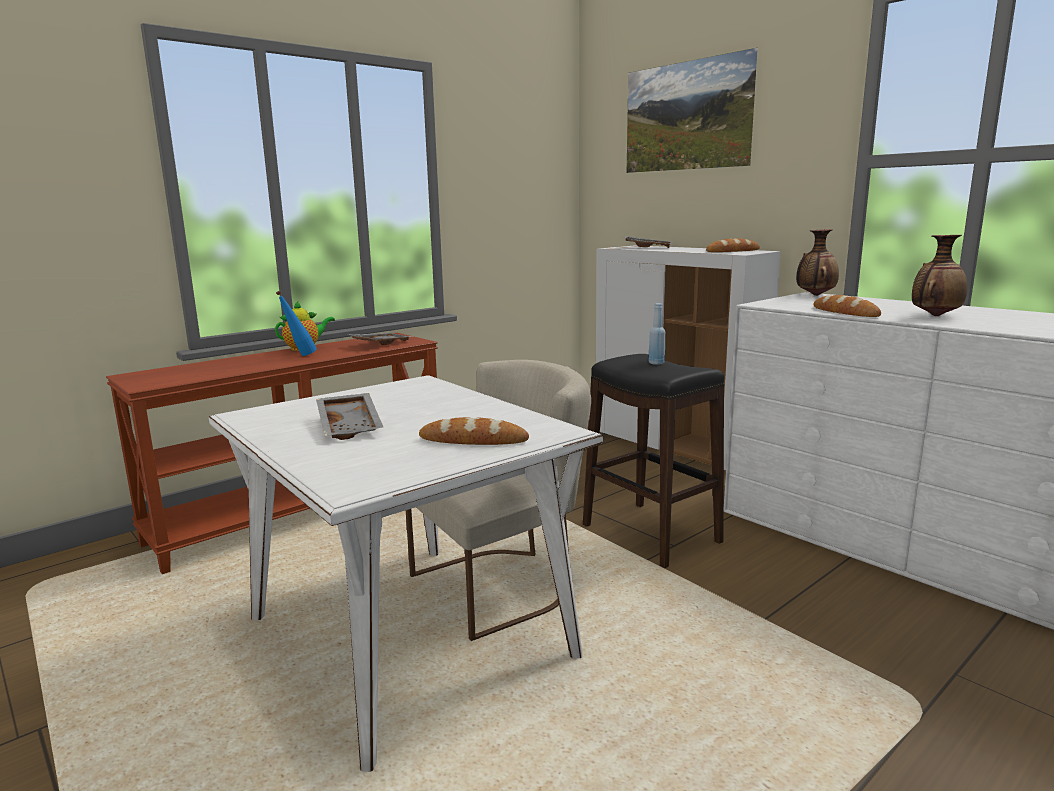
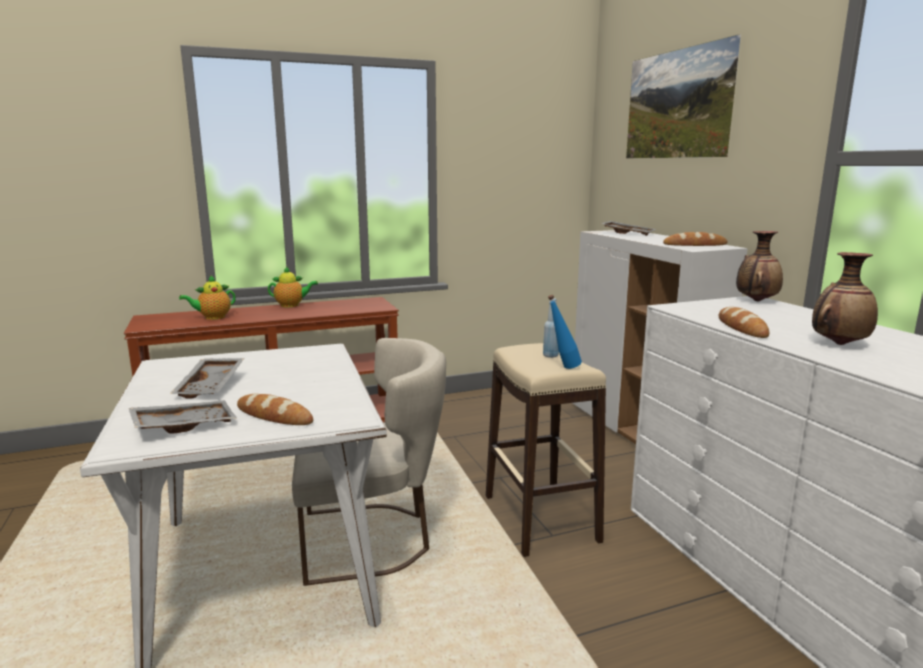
camera: 20 degrees right, 0 degrees up
blue bottle [276,291,317,356] -> blue bottle moved to [548,295,582,369]
grey tray [346,333,413,345] -> grey tray moved to [129,400,238,433]
black stool [583,354,724,568] -> beige stool [486,343,606,557]
none -> teapot [179,275,236,320]

